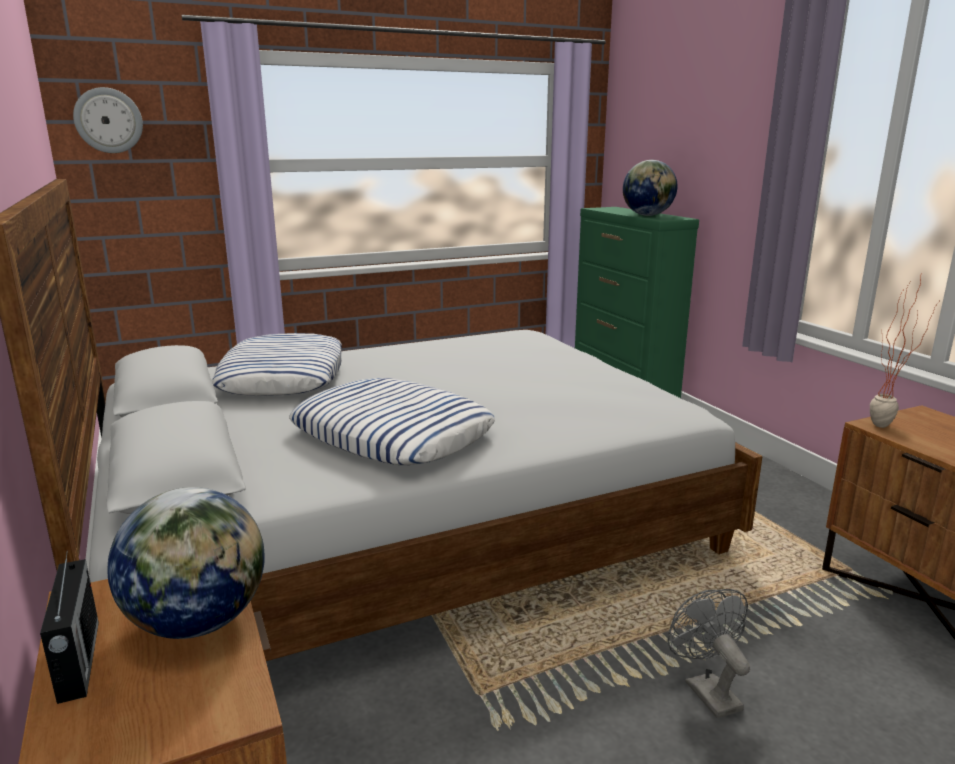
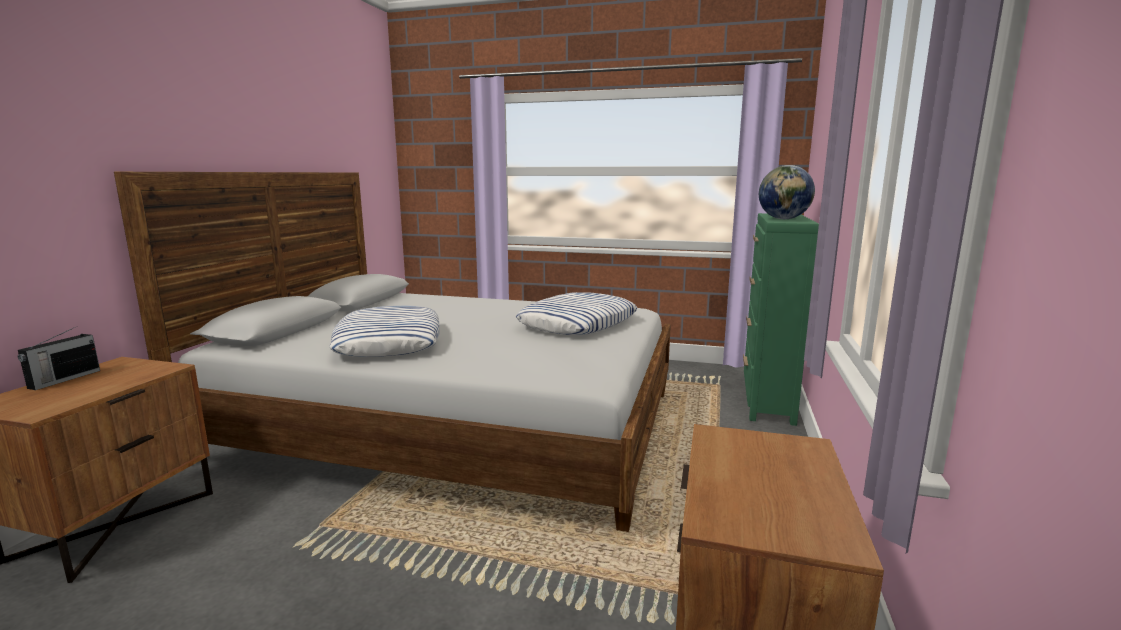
camera: 40 degrees right, 5 degrees down
wall clock [73,87,143,153] -> none
globe [108,487,265,639] -> none
pillow [212,333,342,396] -> pillow moved to [516,292,637,335]
grey fan [668,589,750,718] -> none
potted plant [870,272,941,428] -> none

